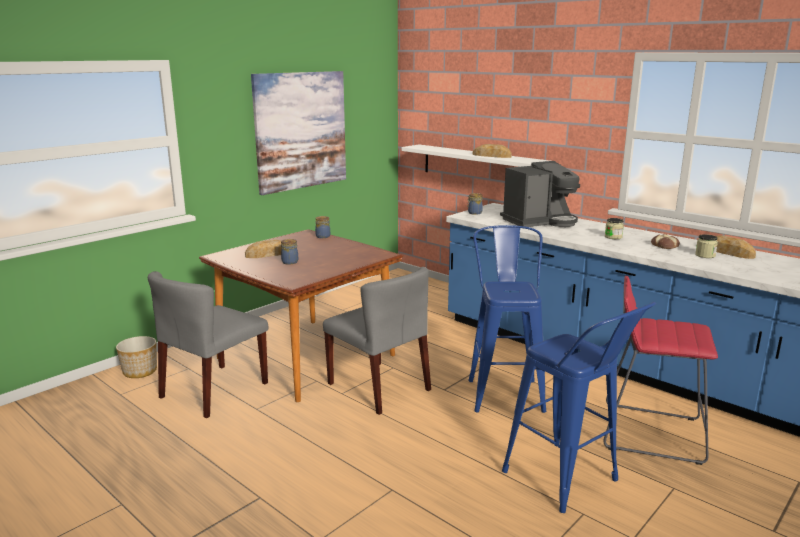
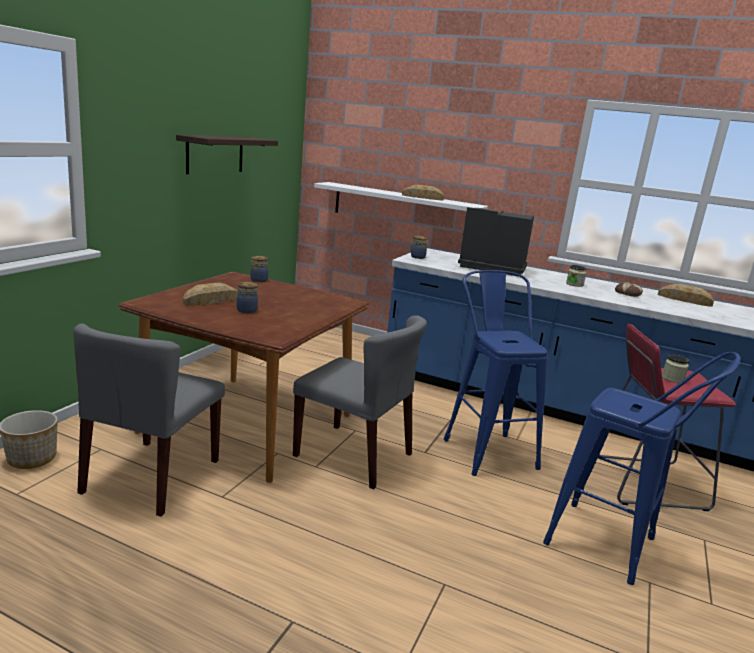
camera: 20 degrees left, 0 degrees up
picture [251,71,346,195] -> shelf [176,135,278,174]
coffee machine [500,161,580,227] -> coffee machine turned 120 degrees counterclockwise [458,207,534,277]
jar [695,234,718,258] -> jar moved to [662,355,689,383]

